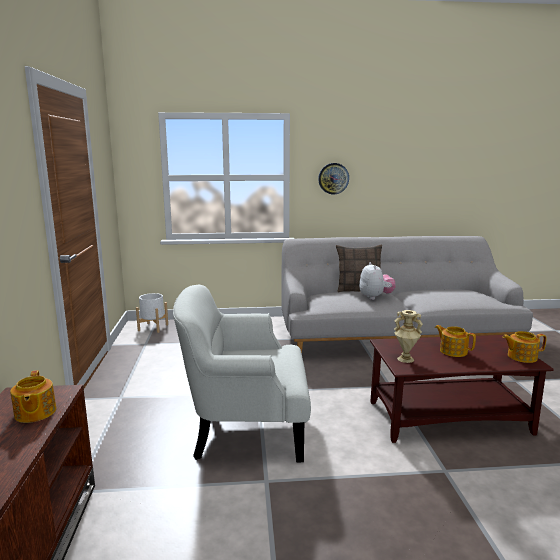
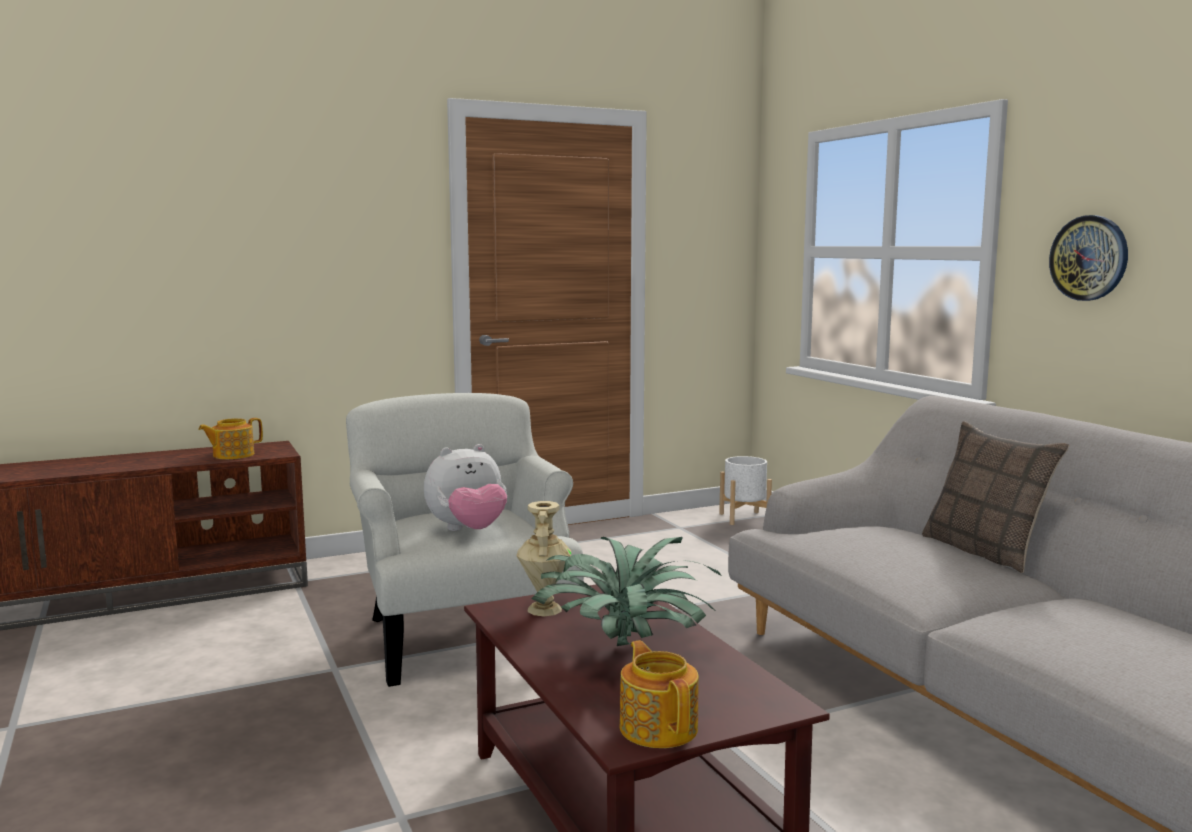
camera: 70 degrees right, 5 degrees down
plush toy [359,262,396,300] -> plush toy moved to [424,444,507,531]
teapot [435,325,476,357] -> potted plant [531,537,722,646]

